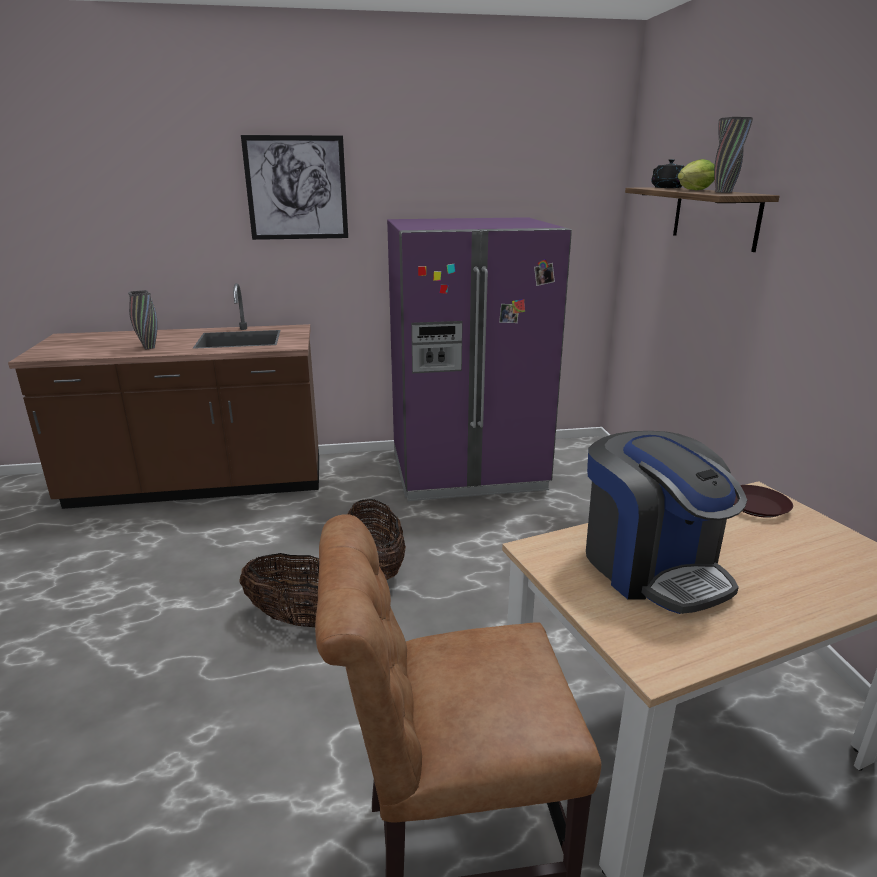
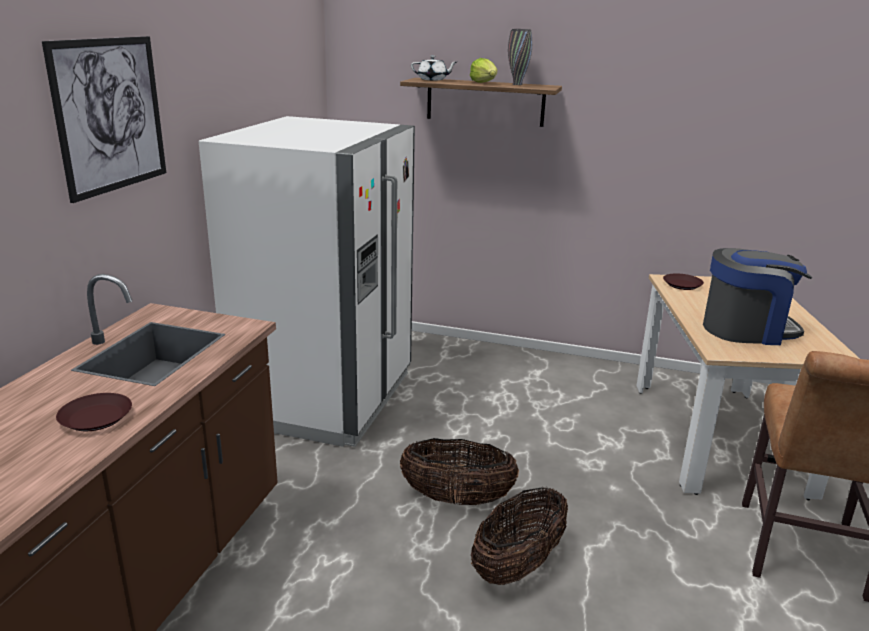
camera: 65 degrees left, 0 degrees up
grey vase [128,290,158,350] -> brown plate [56,393,132,431]
purple fridge [387,217,572,501] -> white fridge [199,116,415,447]
black teapot [651,159,684,188] -> white teapot [411,56,456,80]

